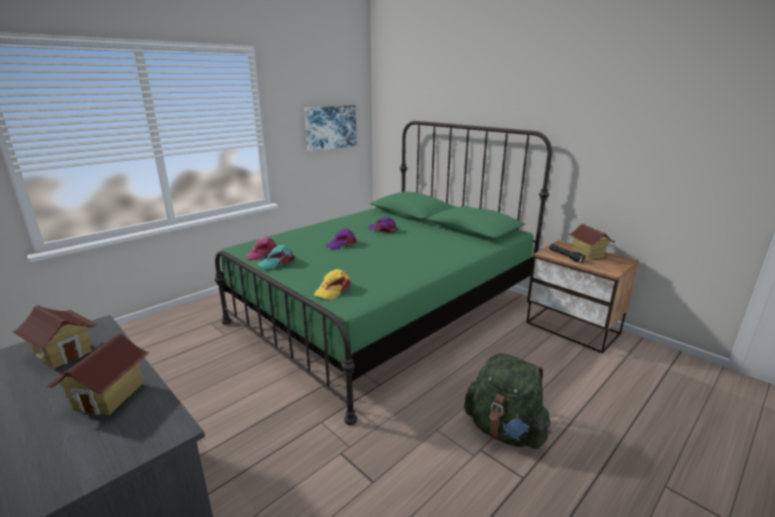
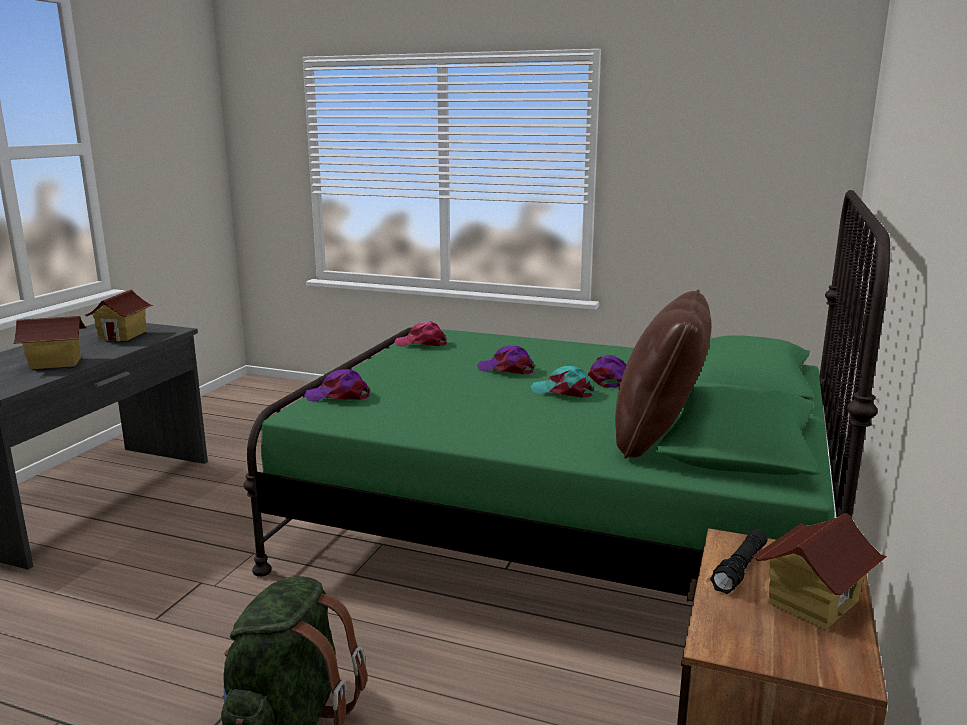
camera: 65 degrees right, 5 degrees down
turquoise cap [257,245,295,269] -> turquoise cap moved to [531,366,594,398]
picture [304,105,357,152] -> none
yellow cap [314,269,351,300] -> purple cap [304,369,369,402]
none -> brown pillow [615,290,711,458]

